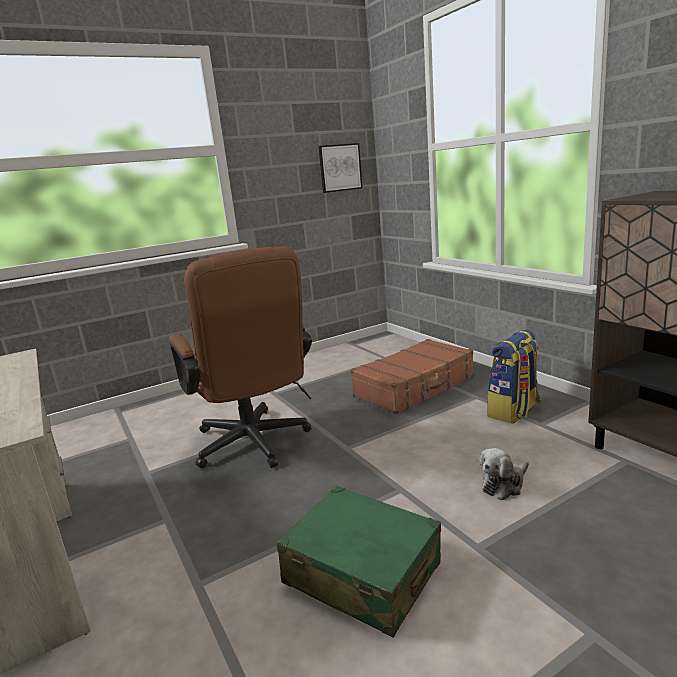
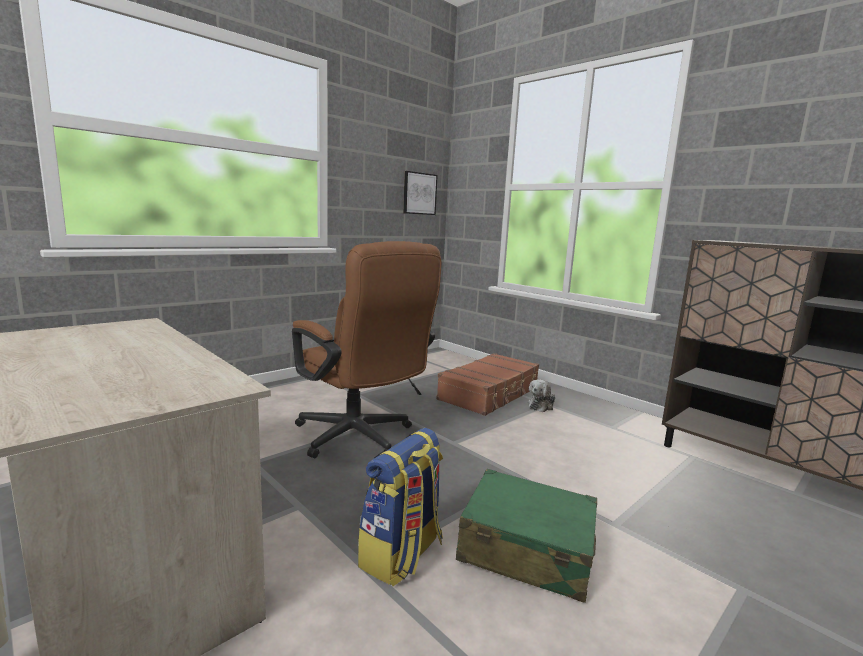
camera: 15 degrees left, 5 degrees down
plush toy [479,448,529,500] -> plush toy moved to [528,379,555,412]
backpack [487,329,541,424] -> backpack moved to [358,428,443,586]

